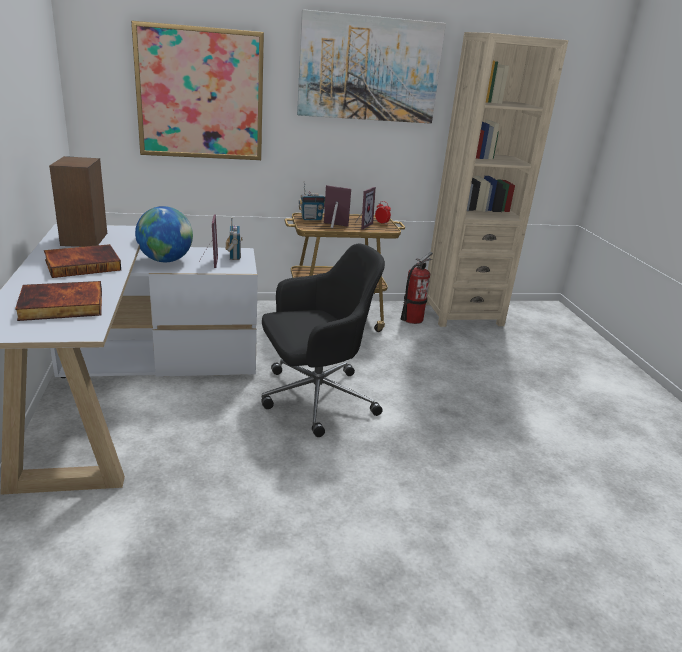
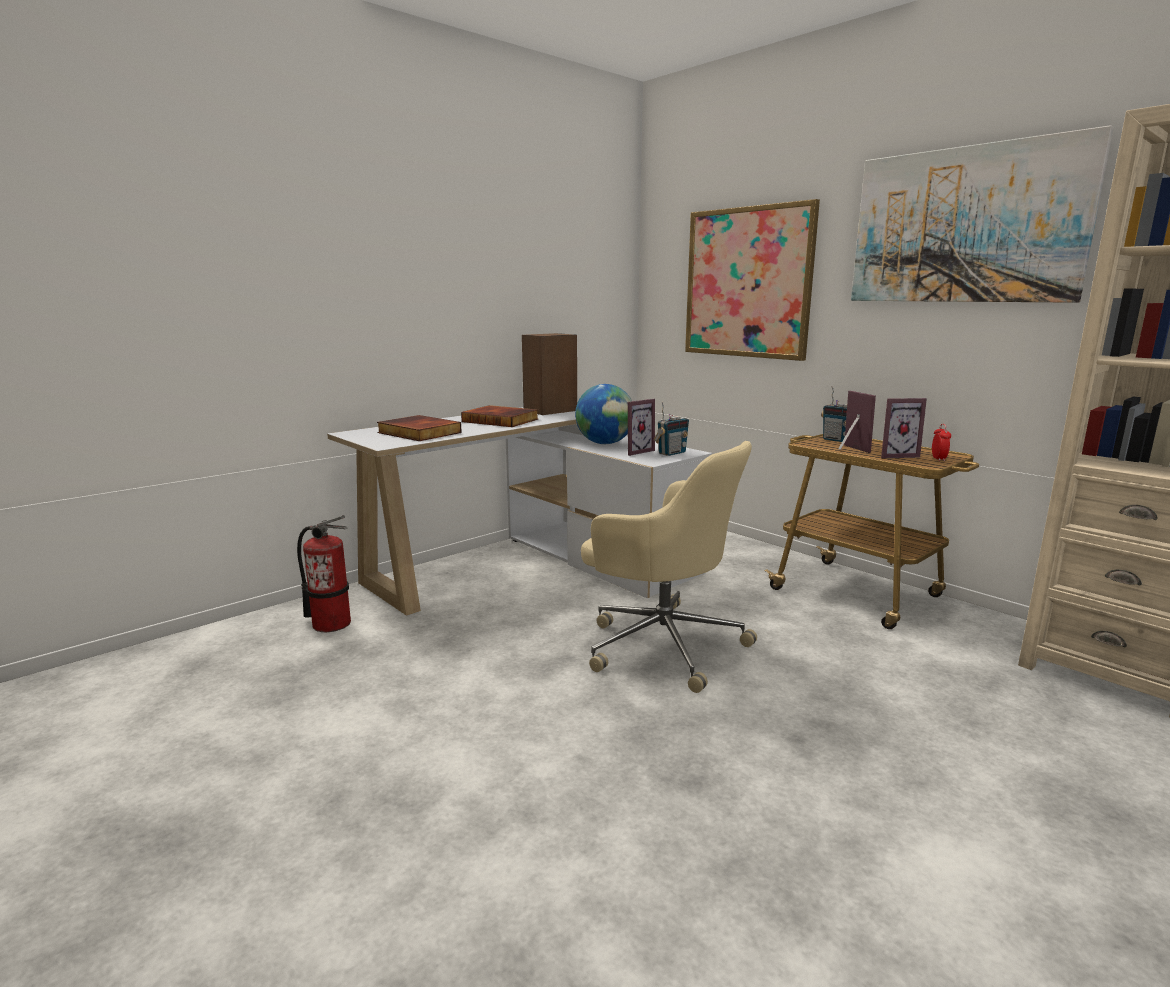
camera: 60 degrees right, 10 degrees down
black office chair [261,243,385,437] -> beige office chair [581,441,757,693]
fire extinguisher [401,252,433,324] -> fire extinguisher moved to [297,515,351,632]

